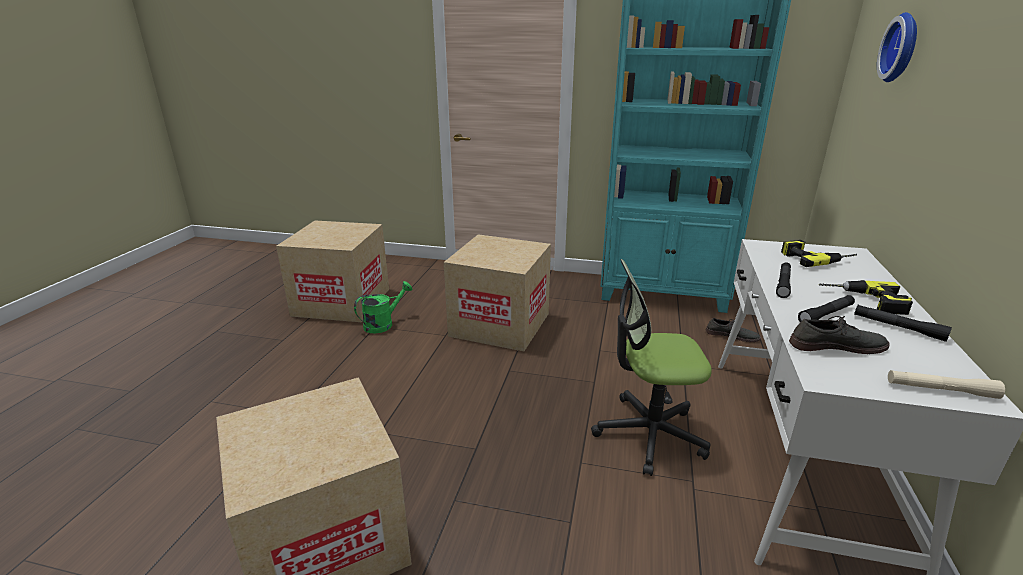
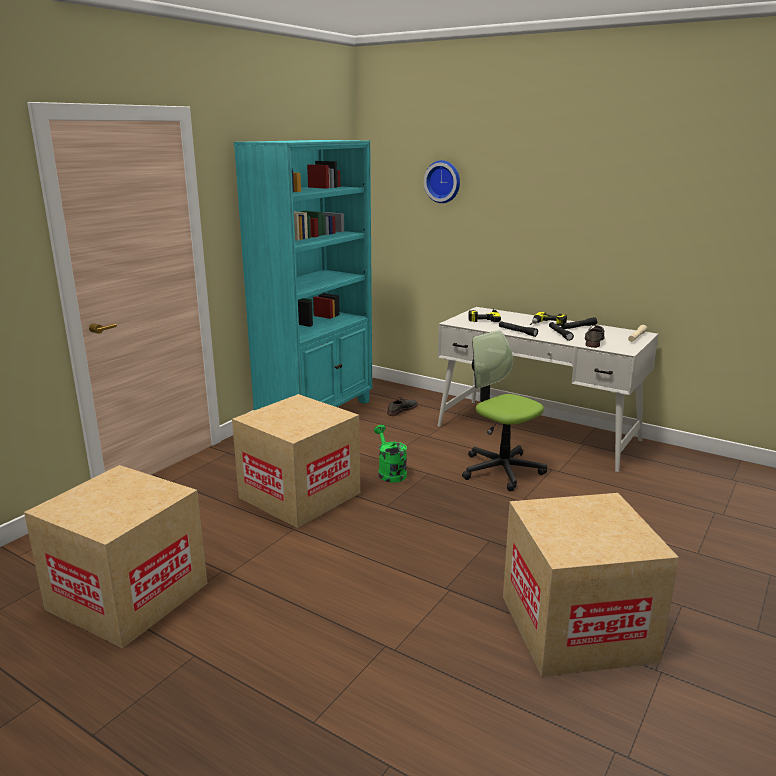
camera: 70 degrees left, 5 degrees down
green watering can [354,281,412,333] -> green watering can moved to [374,425,407,483]
office chair [591,259,712,476] -> office chair turned 120 degrees clockwise [462,330,547,491]

